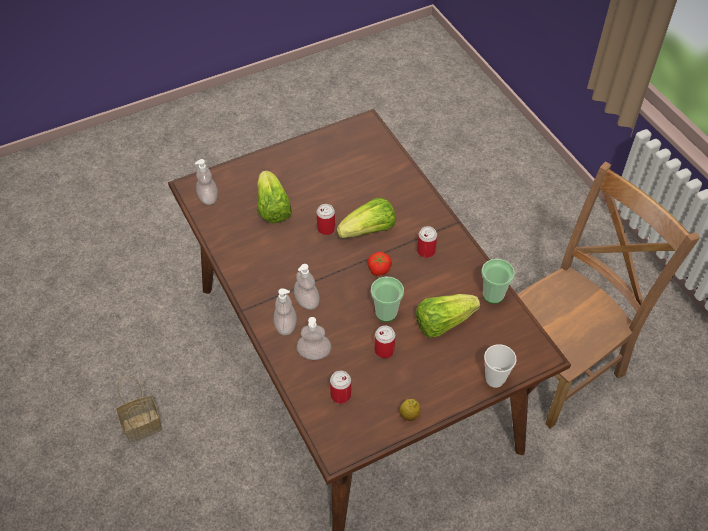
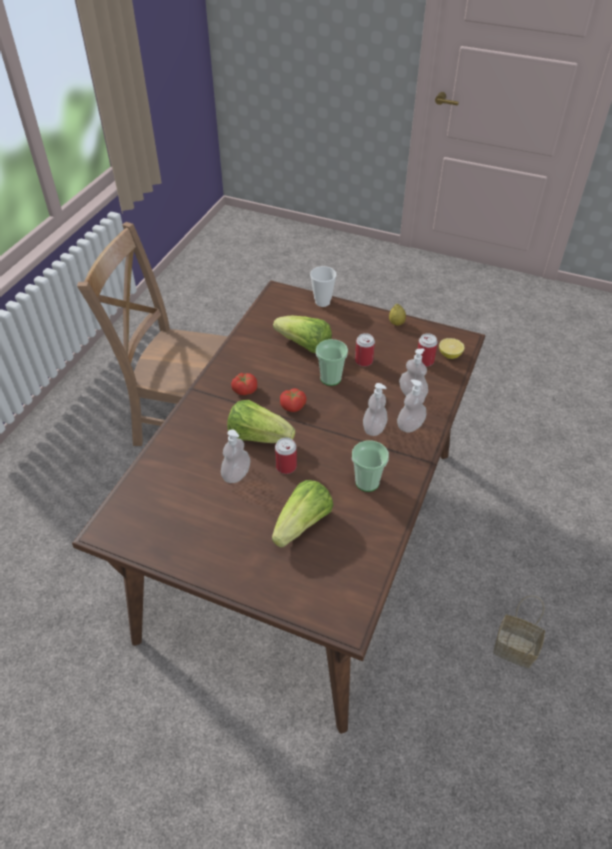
camera: 130 degrees left, 5 degrees down
soap dispenser [195,159,218,205] -> soap dispenser moved to [221,429,250,483]
can [417,226,437,258] -> tomato [231,373,257,395]
cup [481,259,515,304] -> cup moved to [352,440,389,492]
none -> lemon [439,338,464,359]

